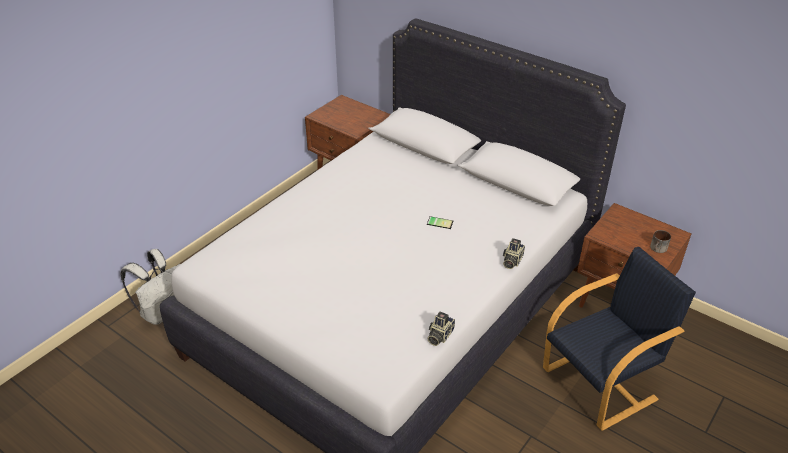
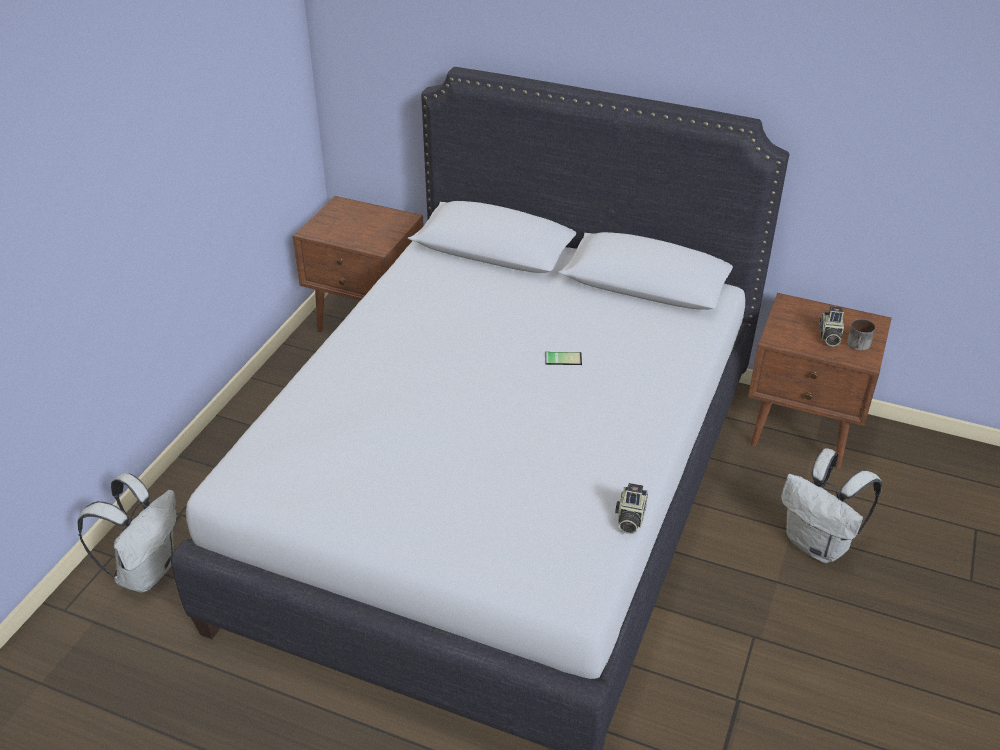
camera: 15 degrees left, 0 degrees up
camera [503,238,525,269] -> camera moved to [819,306,844,346]
black armchair [543,247,696,430] -> white backpack [781,448,882,563]

